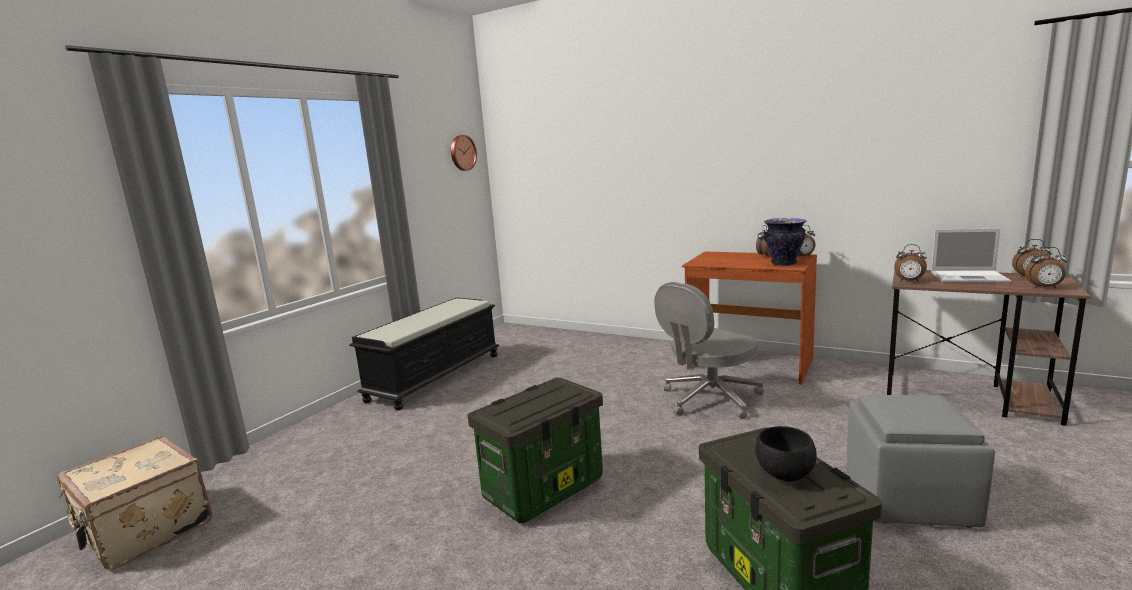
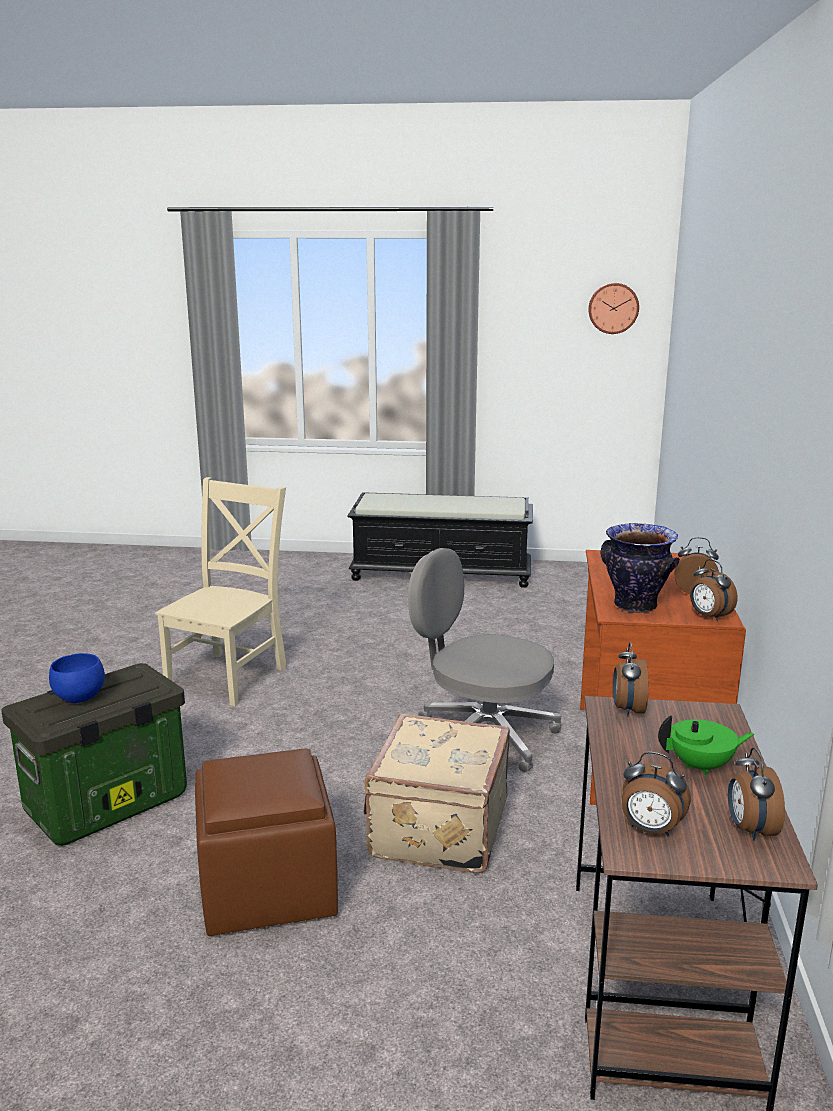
camera: 65 degrees right, 5 degrees up
beige suitcase [57,436,212,570] -> beige suitcase moved to [363,713,510,874]
storage box [468,378,603,523] -> beige chair [155,477,287,706]
black bowl [755,426,817,482] -> blue bowl [49,653,105,703]
grey ottoman [846,395,995,527] -> brown ottoman [195,749,338,936]
laptop [931,228,1011,283] -> green teapot [658,715,754,776]
alarm clock [1025,247,1067,288] -> alarm clock turned 60 degrees counterclockwise [622,752,691,837]

